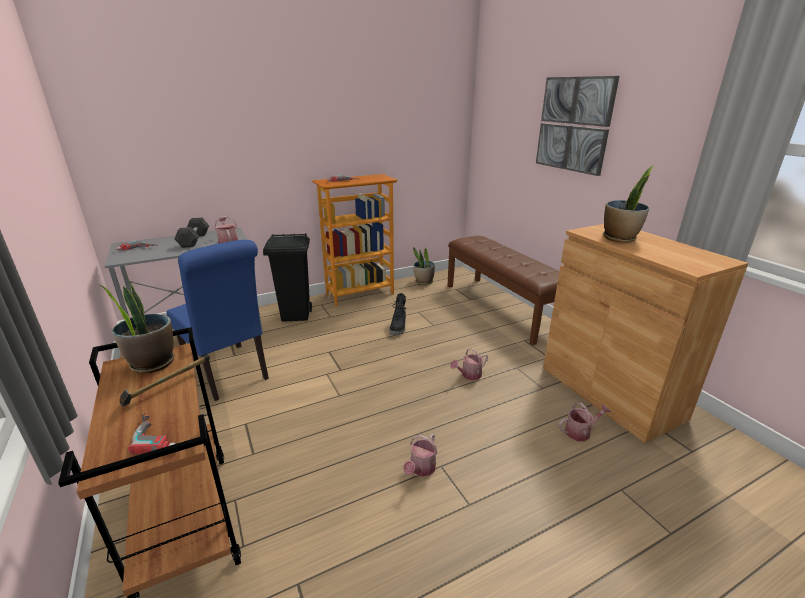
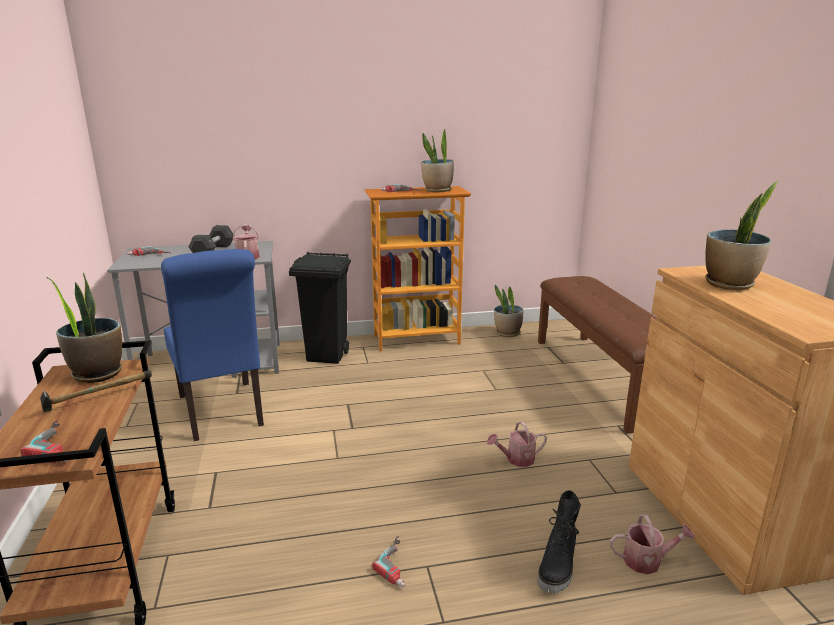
camera: 15 degrees right, 5 degrees down
black boot [390,293,406,335] -> black boot moved to [538,490,581,593]
watering can [403,434,437,477] -> power drill [372,536,405,587]
picture [536,76,620,176] -> none
none -> potted plant [421,130,454,192]

